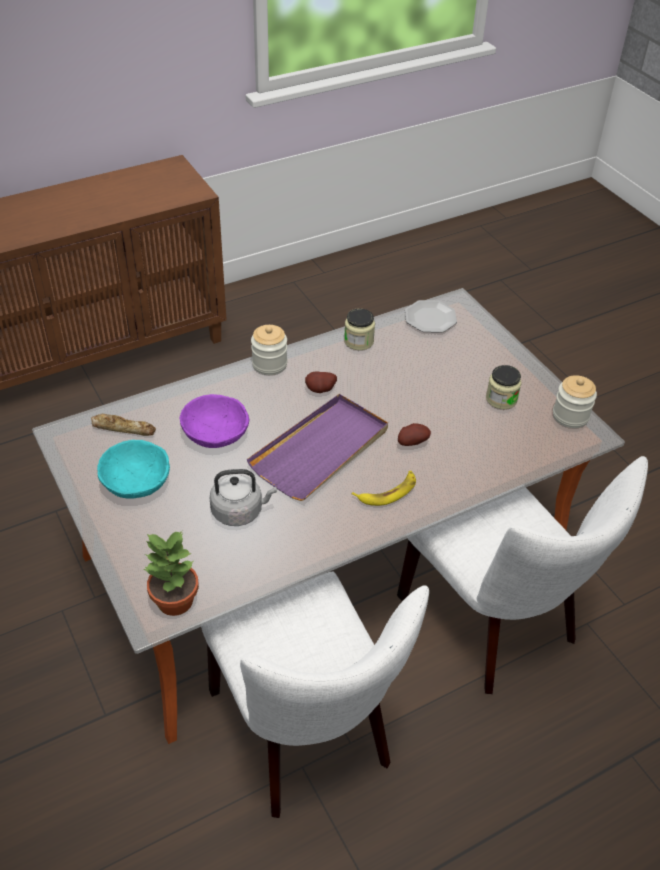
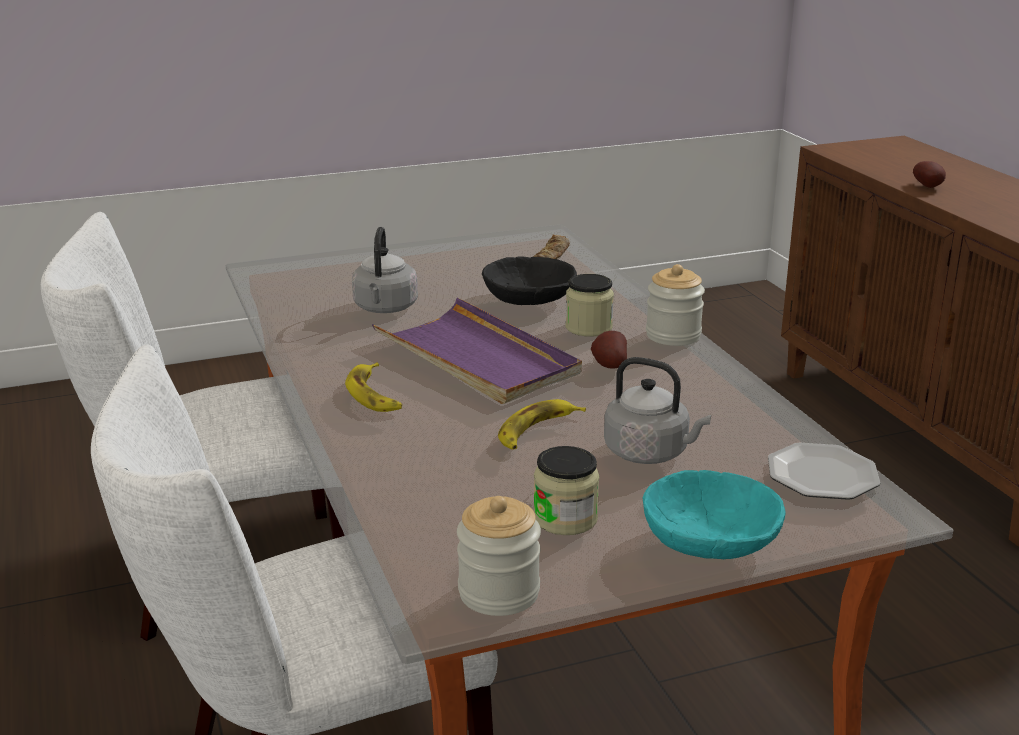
camera: 100 degrees right, 20 degrees down
turquoise bowl [97,440,170,499] -> turquoise bowl moved to [643,470,786,559]
potted plant [144,531,199,616] -> none
purple bowl [180,394,249,448] -> black bowl [482,257,577,305]
jar [344,308,375,350] -> jar moved to [565,274,614,337]
potato [398,423,431,446] -> potato moved to [913,161,946,188]
none -> banana [498,399,586,450]
none -> grey kettle [604,357,711,464]

